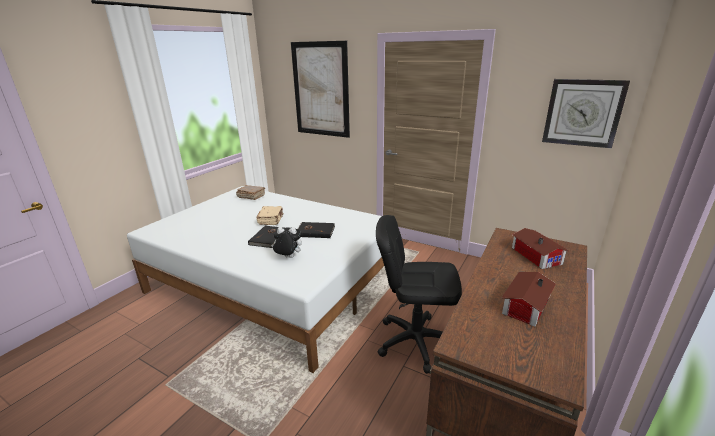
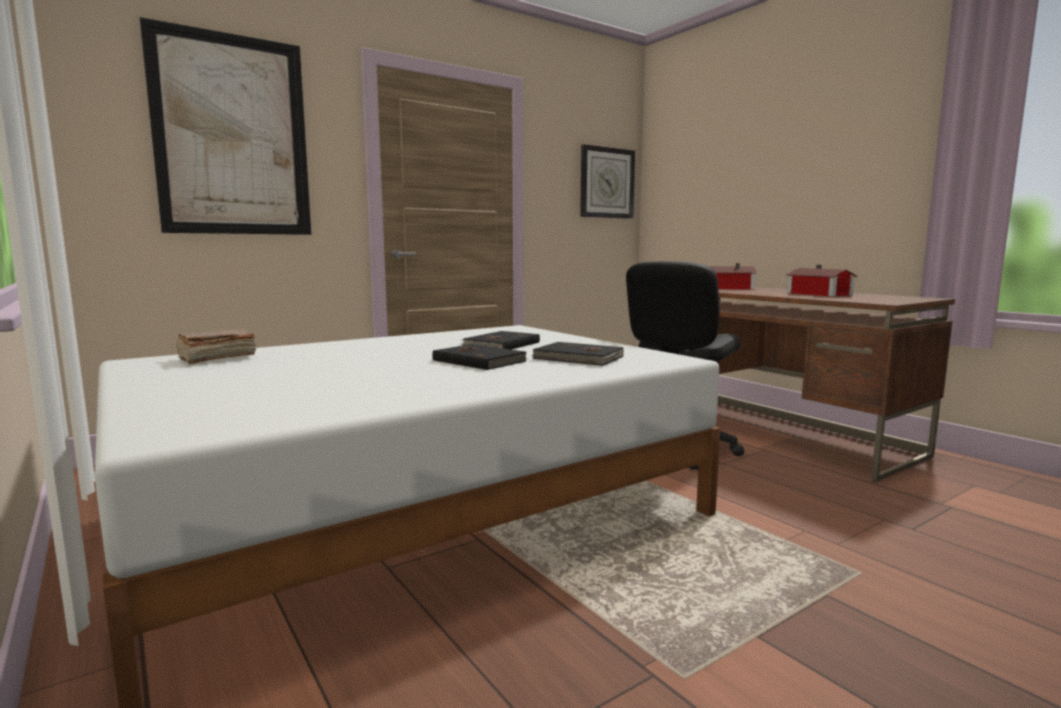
camera: 65 degrees left, 15 degrees down
beige book [256,206,283,225] -> none
plush toy [271,227,302,258] -> black book [532,342,624,366]

